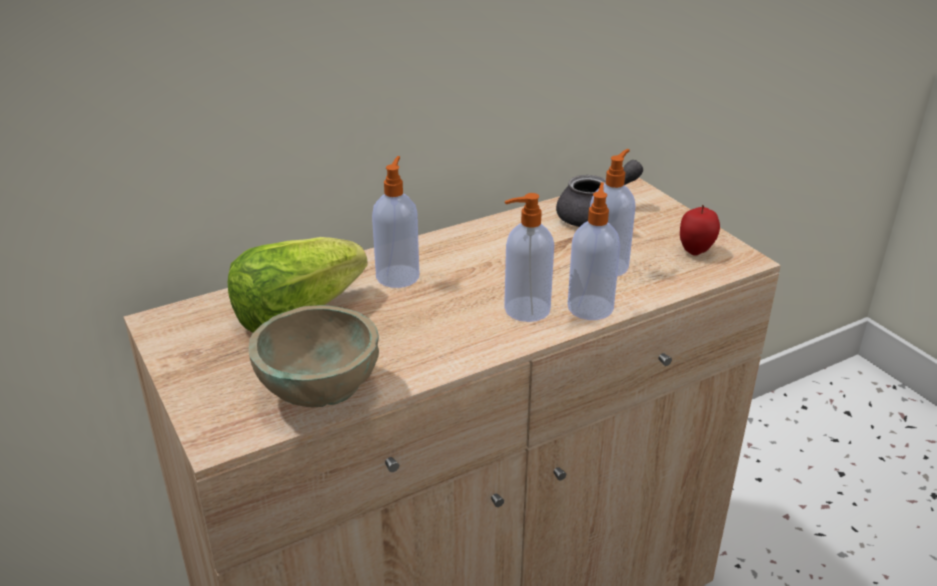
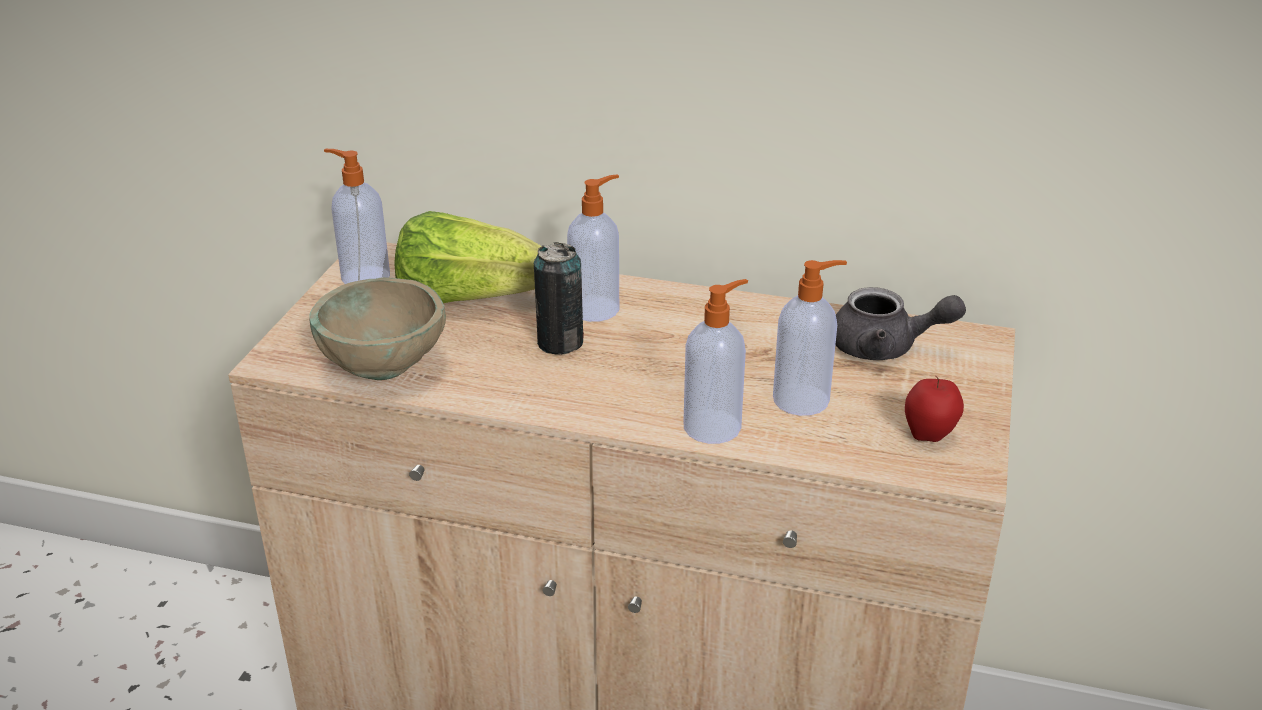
camera: 45 degrees right, 0 degrees up
soap dispenser [504,193,554,322] -> soap dispenser moved to [324,149,390,284]
none -> can [534,242,584,355]

